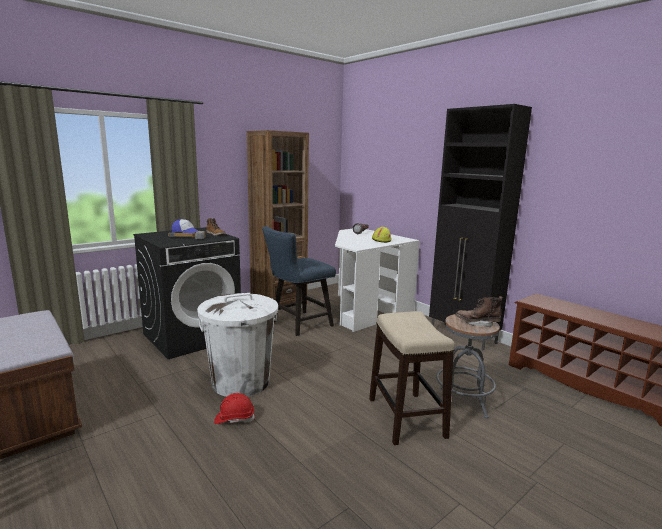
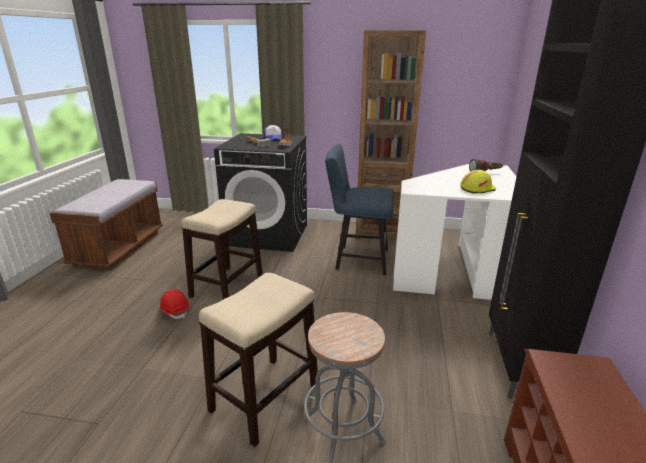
camera: 50 degrees right, 10 degrees up
white trash can [197,293,278,397] -> stool [181,199,263,299]
brown boot [455,296,503,327] -> none

